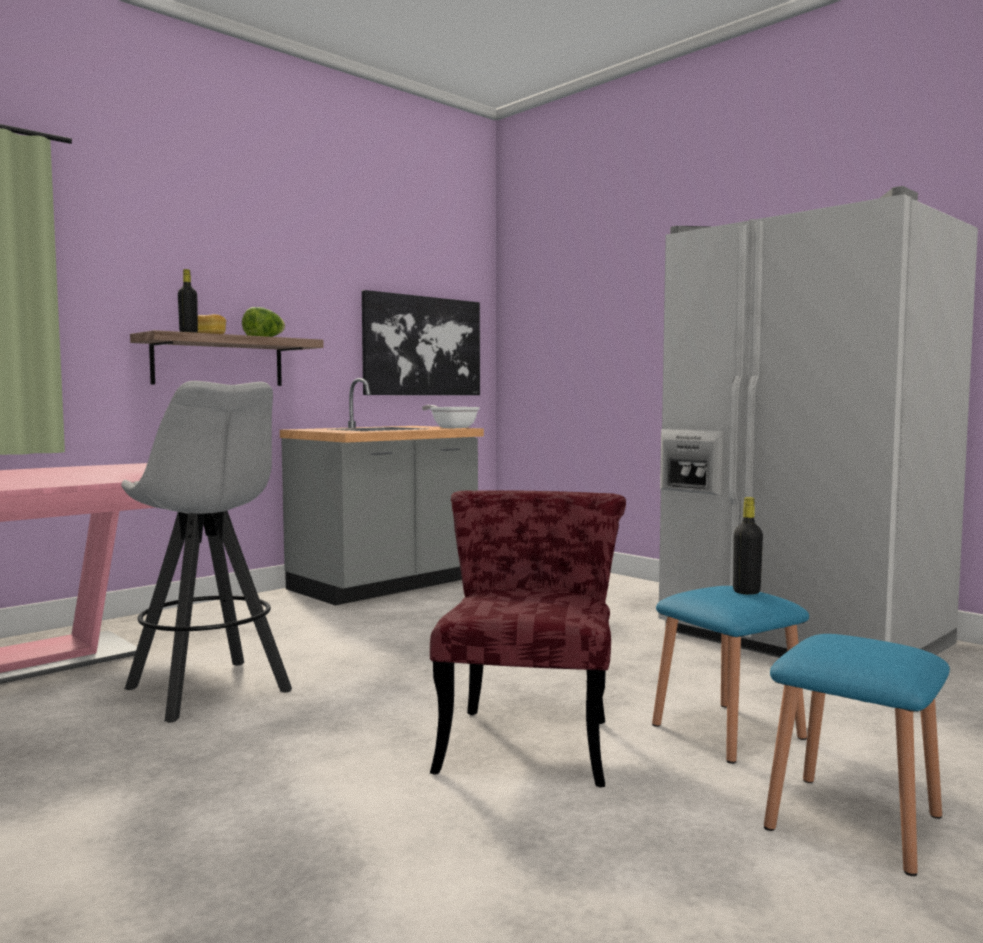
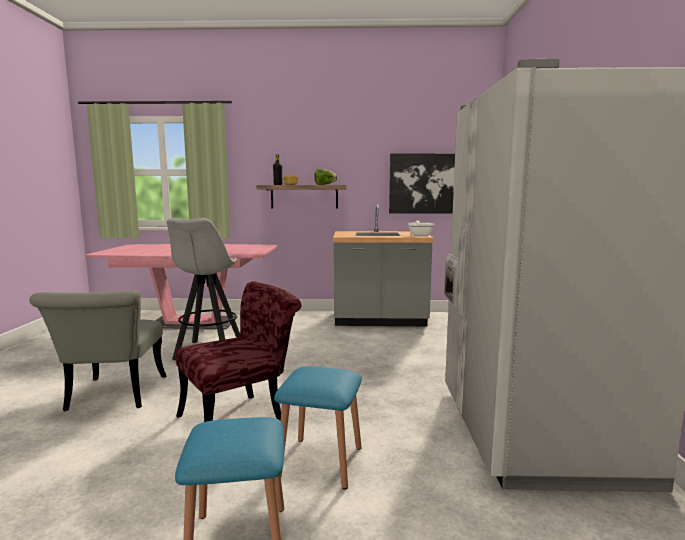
camera: 45 degrees right, 5 degrees up
black bottle [733,497,763,595] -> none
none -> grey chair [29,290,166,411]

